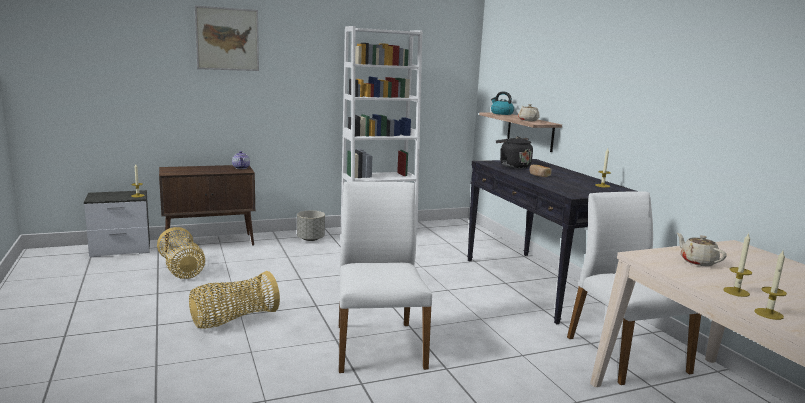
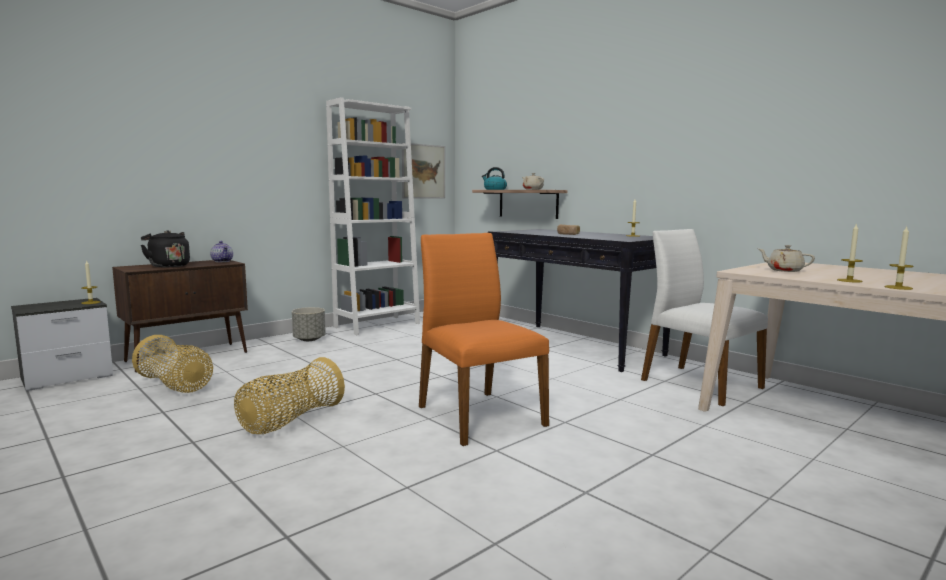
camera: 20 degrees left, 5 degrees down
picture [195,5,259,71] -> picture moved to [402,143,445,199]
white chair [339,181,432,373] -> orange chair [419,233,549,446]
black kettle [496,136,533,169] -> black kettle moved to [141,230,190,267]

